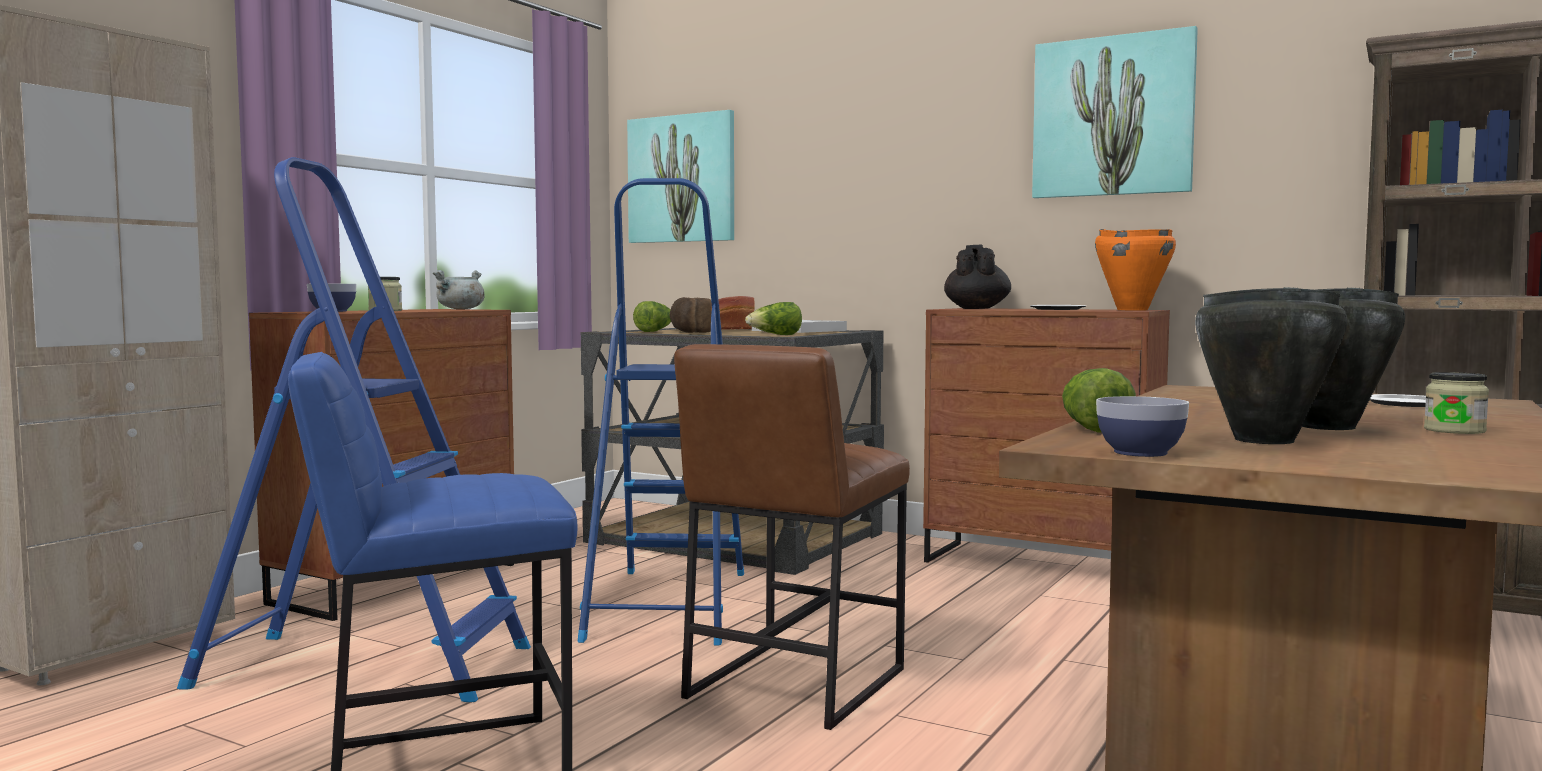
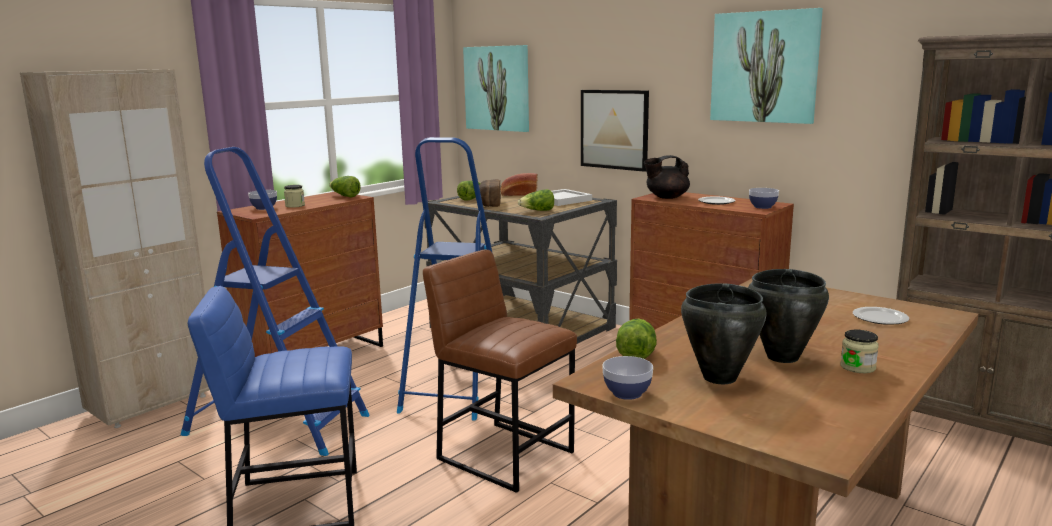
camera: 10 degrees right, 10 degrees up
grey cooking pot [433,270,485,309] -> lettuce [329,176,361,198]
brown chair [674,344,910,730] -> brown chair turned 90 degrees clockwise [423,250,577,493]
black teapot [944,245,1011,309] -> black teapot turned 120 degrees counterclockwise [644,155,690,199]
orange cooking pot [1095,229,1176,310] -> bowl [749,188,779,209]
none -> picture [581,90,649,172]

